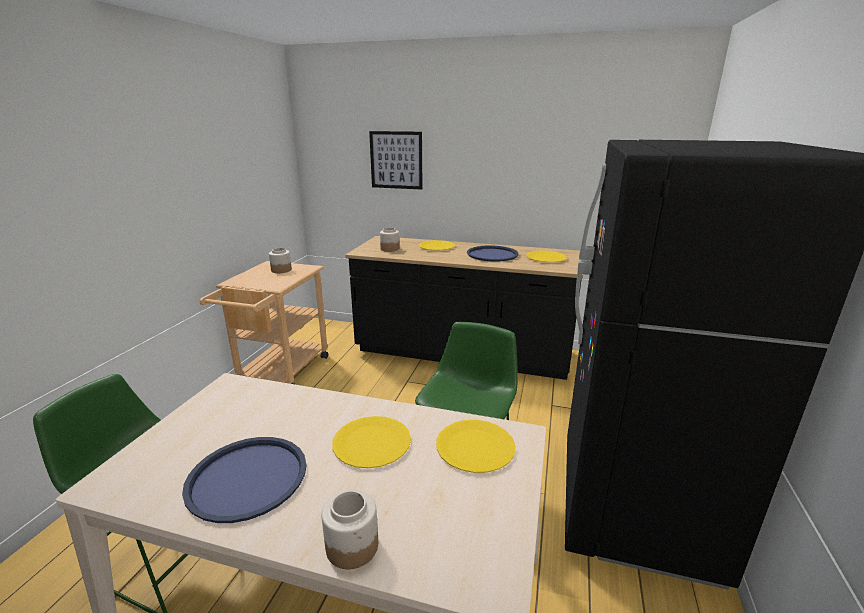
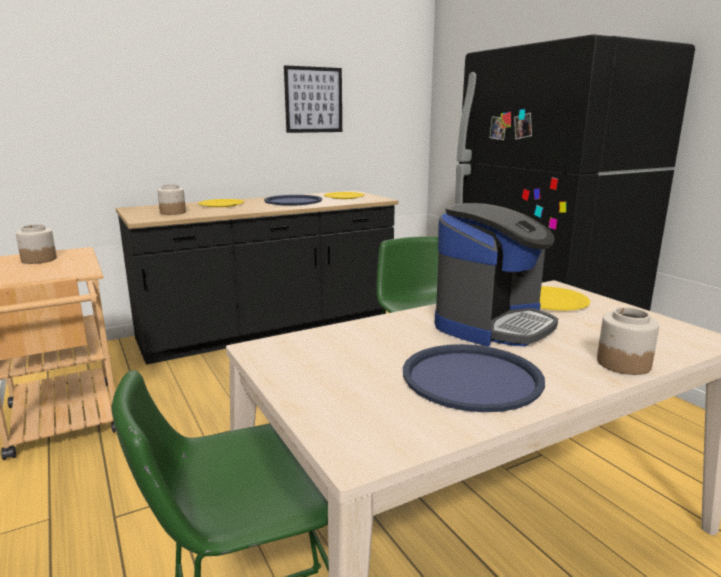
camera: 45 degrees left, 5 degrees down
yellow plate [332,416,411,468] -> coffee machine [435,203,558,346]
picture [369,131,422,190] -> picture moved to [284,65,342,133]

